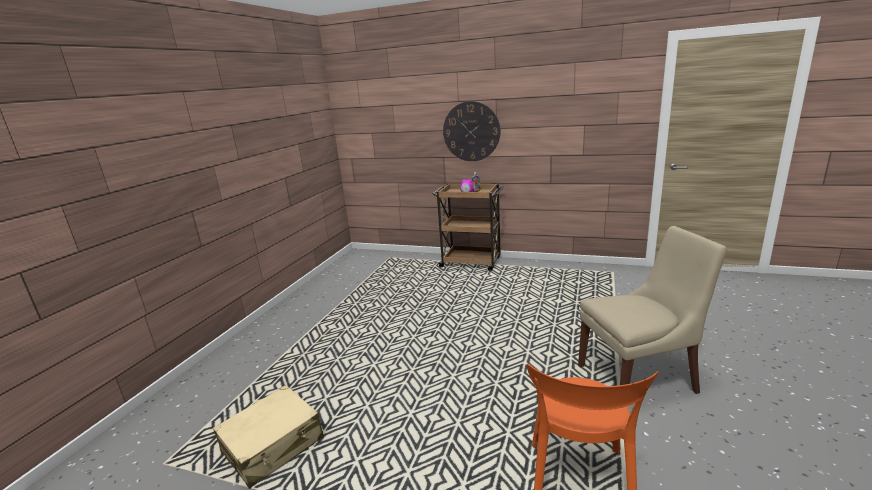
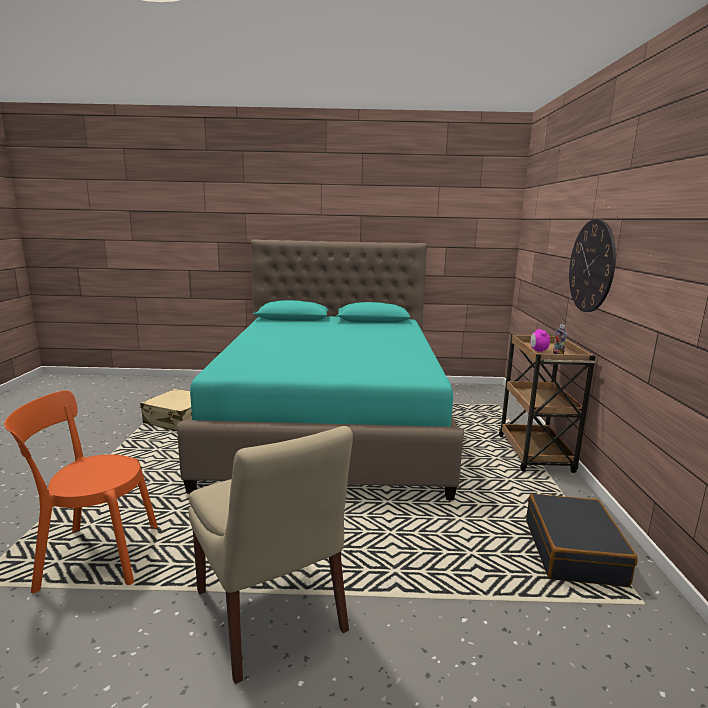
camera: 70 degrees right, 5 degrees down
none -> turquoise bed [177,239,464,500]
none -> black suitcase [526,494,638,587]

